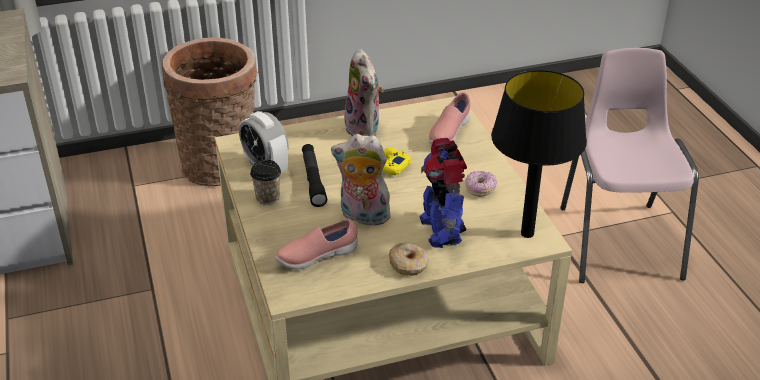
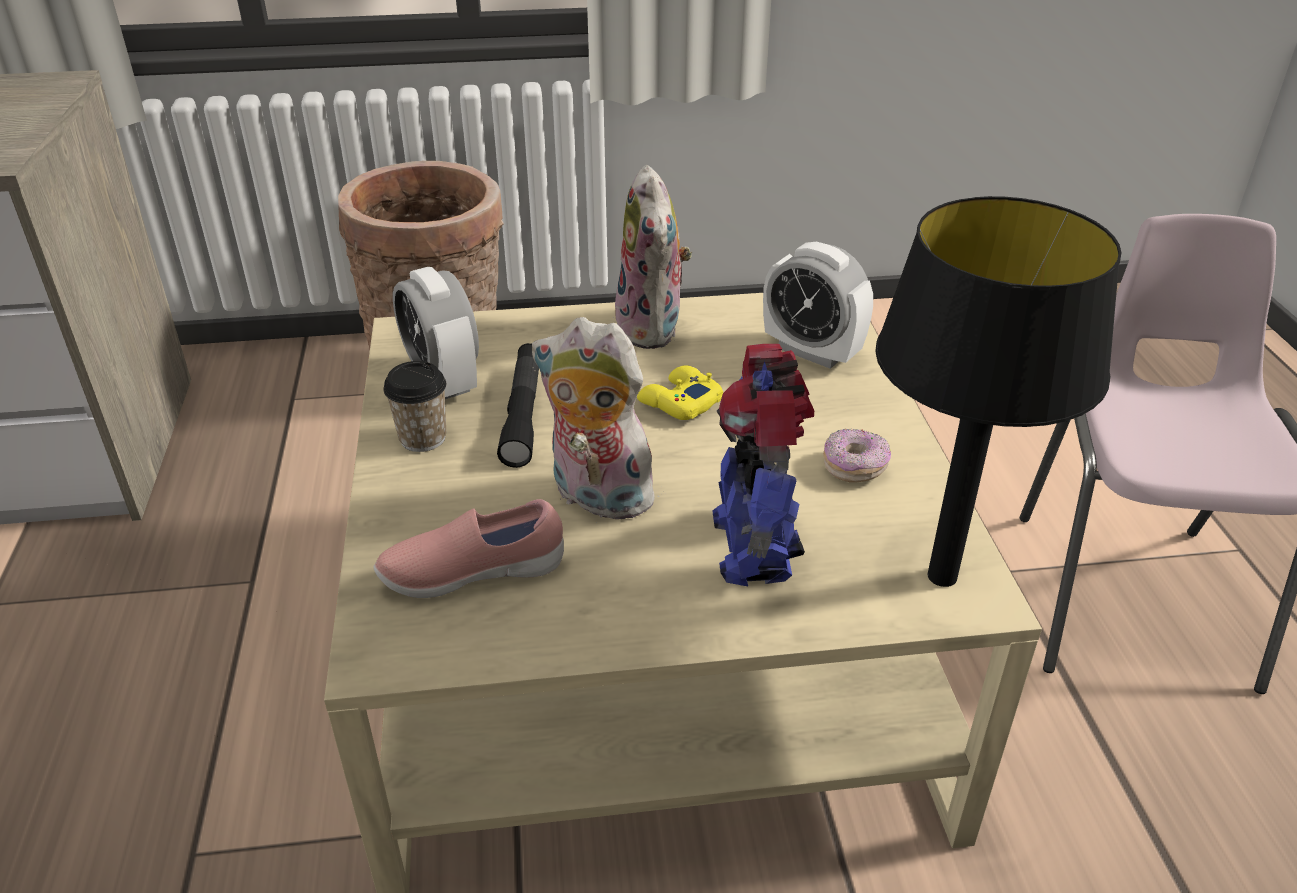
camera: 10 degrees right, 0 degrees up
donut [389,242,429,276] -> none
pink shoe [429,92,470,144] -> alarm clock [763,242,873,369]

